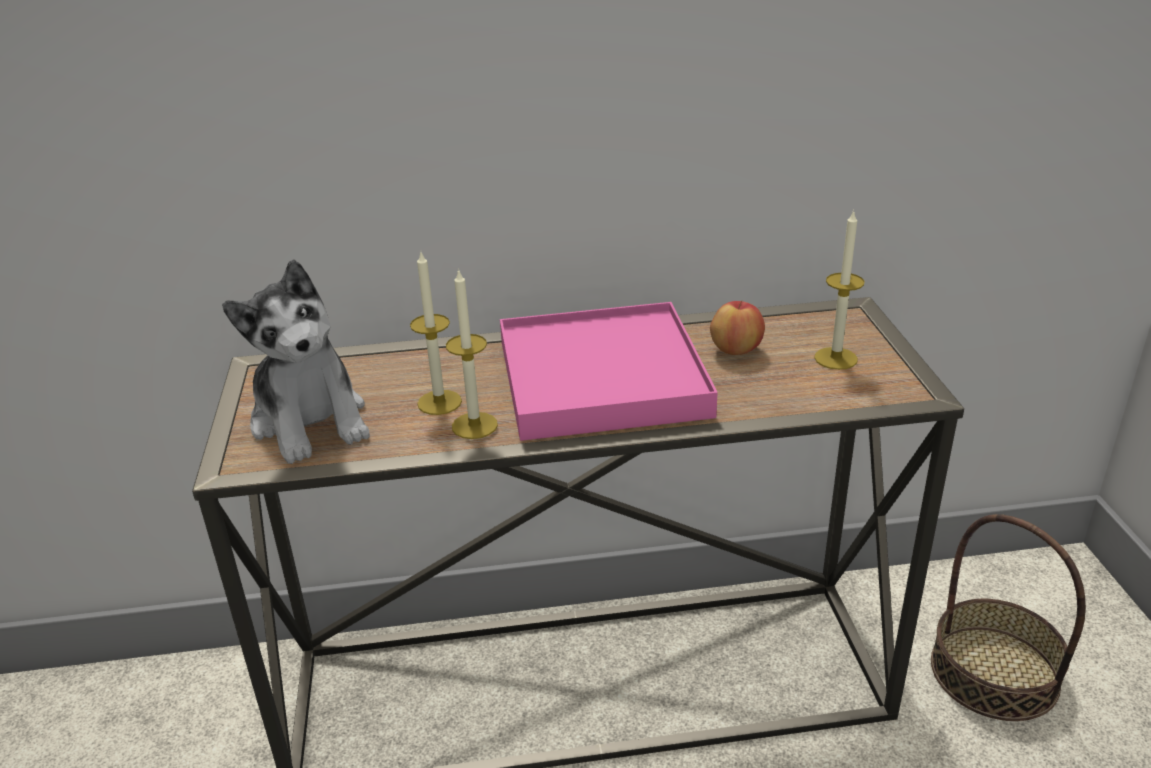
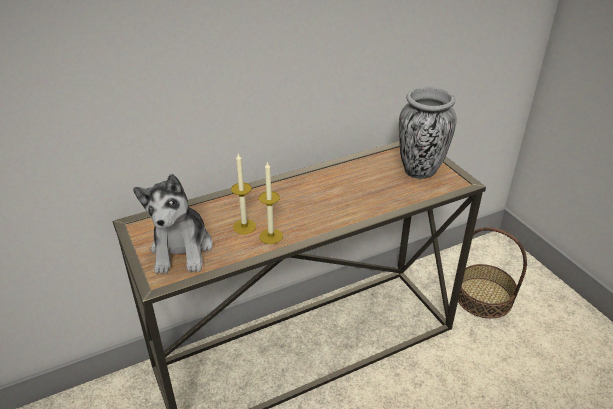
camera: 20 degrees left, 5 degrees up
plush toy [222,259,370,464] -> plush toy turned 45 degrees clockwise [133,174,213,274]
pink tray [500,302,718,441] -> none
apple [710,301,765,355] -> none
candle [814,210,865,370] -> vase [399,87,457,179]

